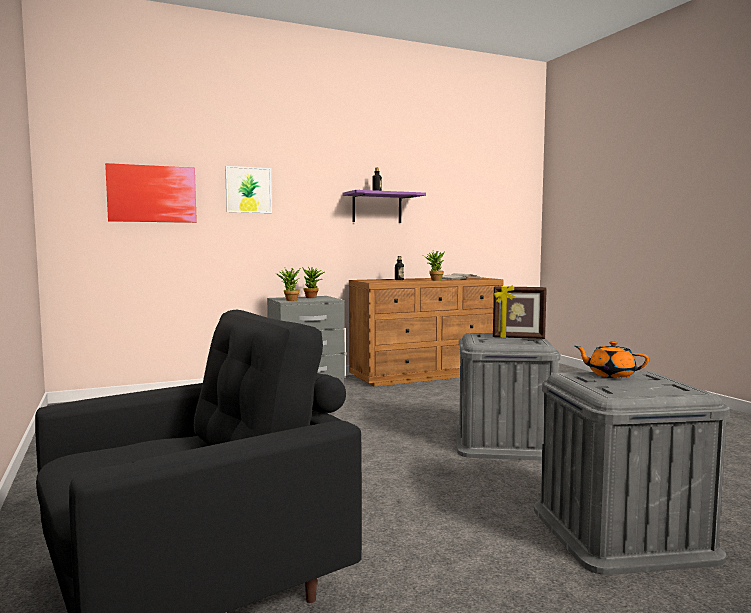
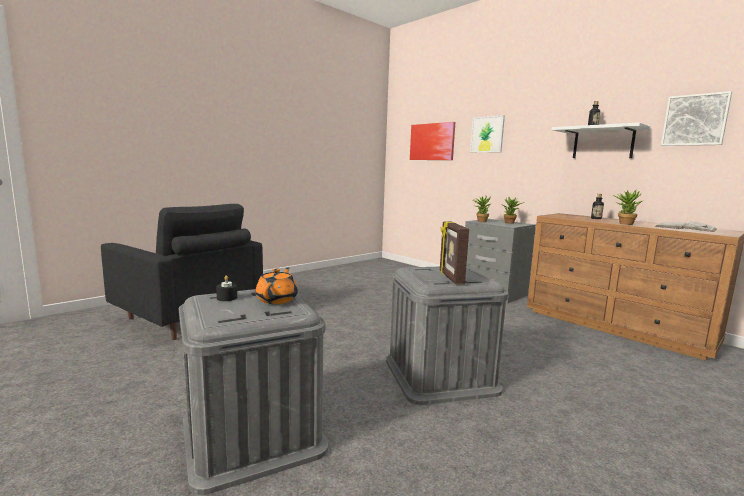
camera: 70 degrees right, 5 degrees up
purple shelf [342,190,426,223] -> white shelf [552,122,650,158]
none -> black candle [216,275,237,301]
none -> picture [661,91,732,146]

